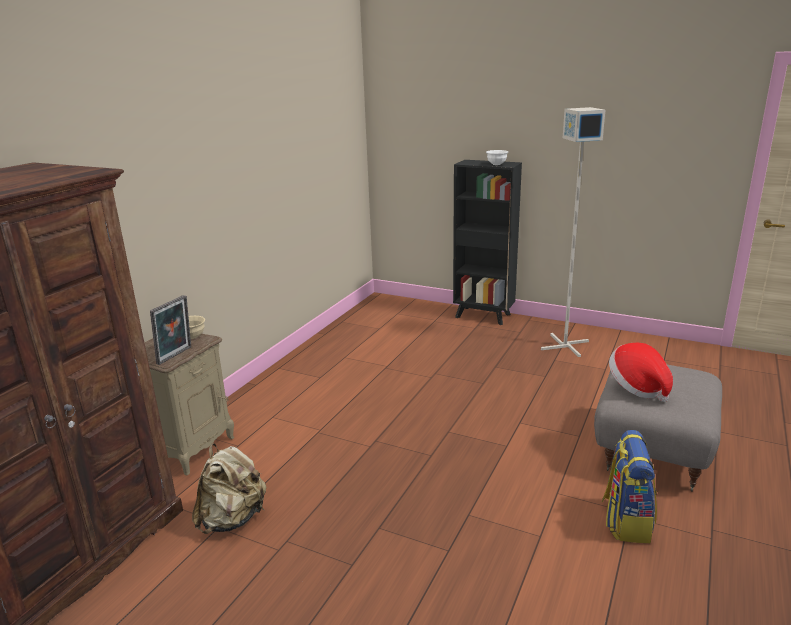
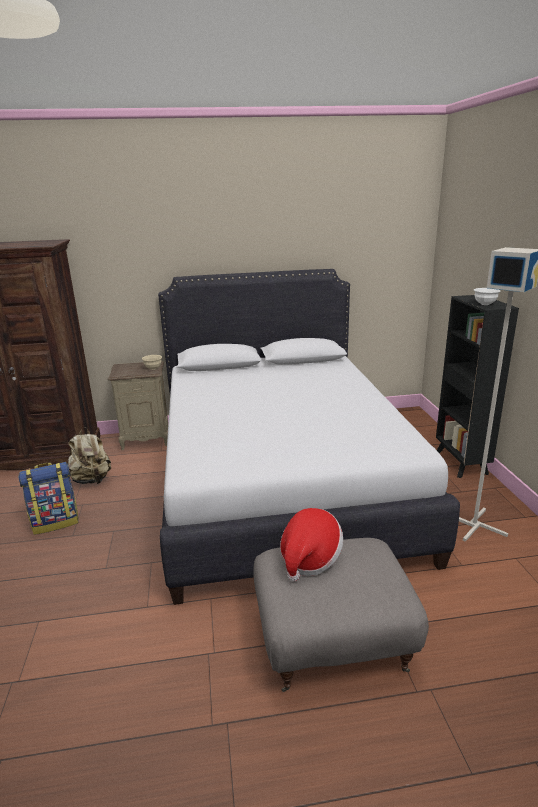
camera: 55 degrees right, 0 degrees up
picture frame [150,295,191,365] -> none
backpack [602,430,657,543] -> backpack moved to [18,462,79,535]
none -> white bed [158,269,460,605]

